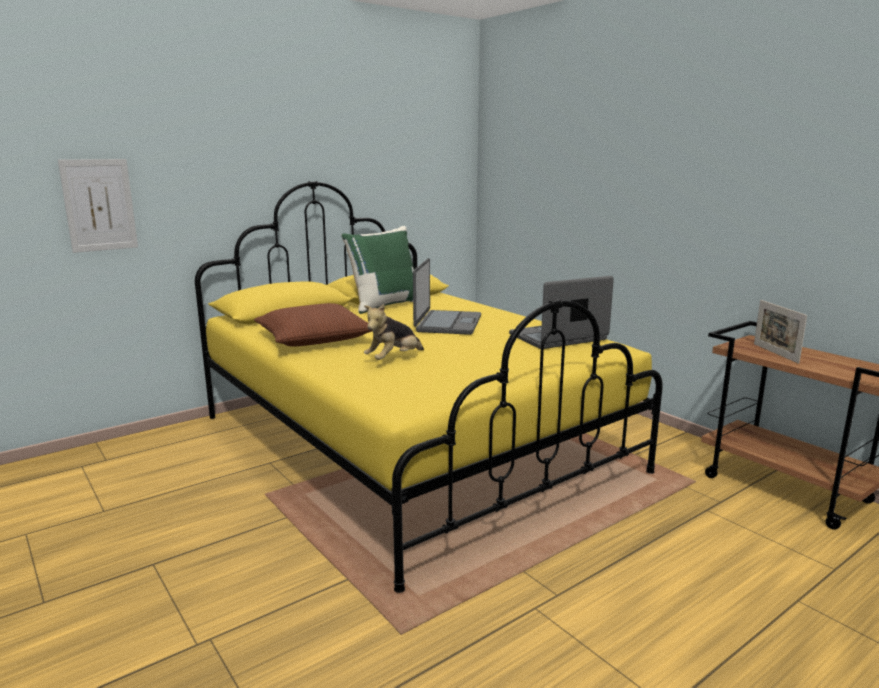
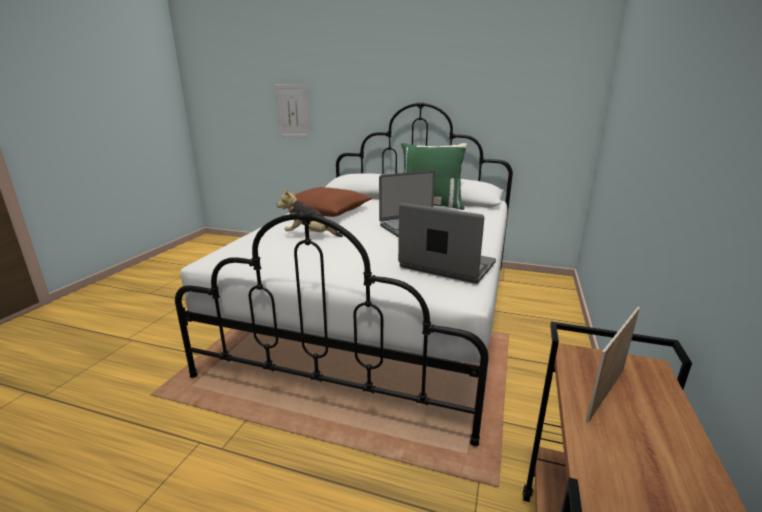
camera: 55 degrees right, 5 degrees up
yellow bed [195,181,663,593] -> white bed [175,103,513,446]

